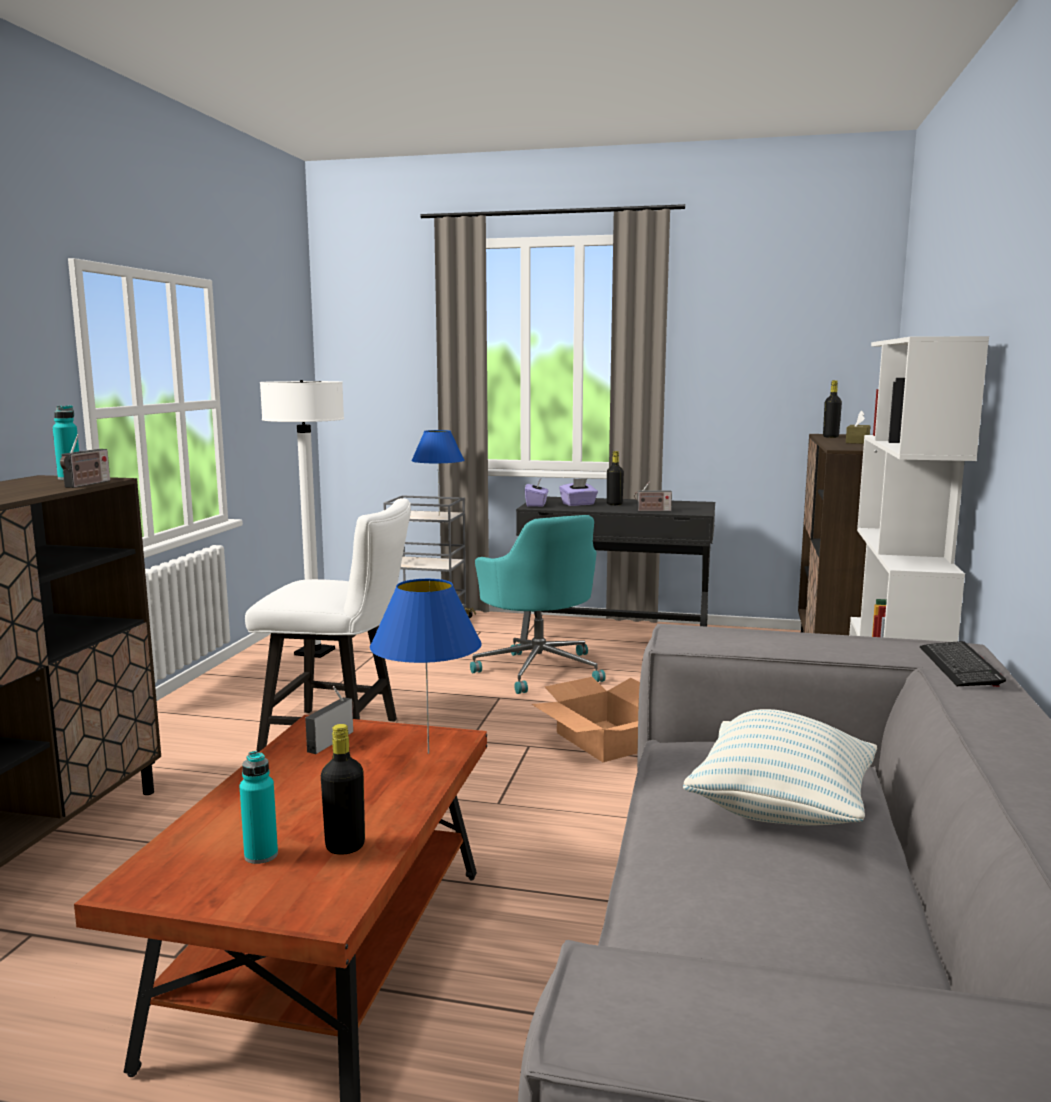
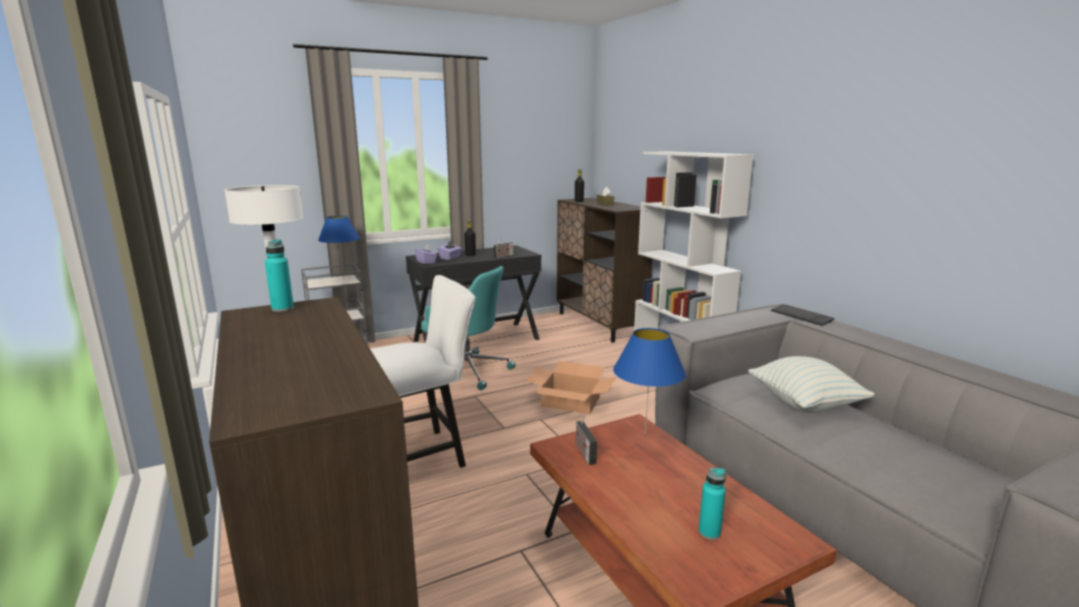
camera: 40 degrees left, 5 degrees up
radio [60,434,110,488] -> none
black bottle [321,724,365,855] -> none

